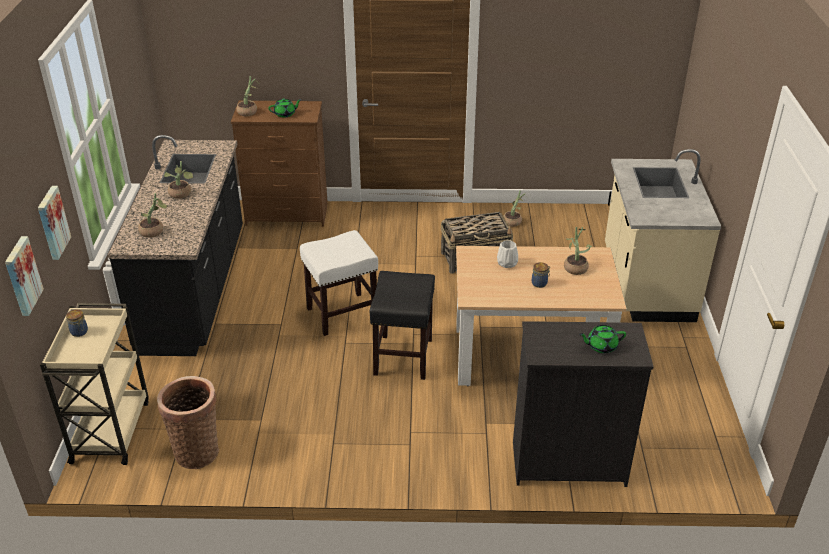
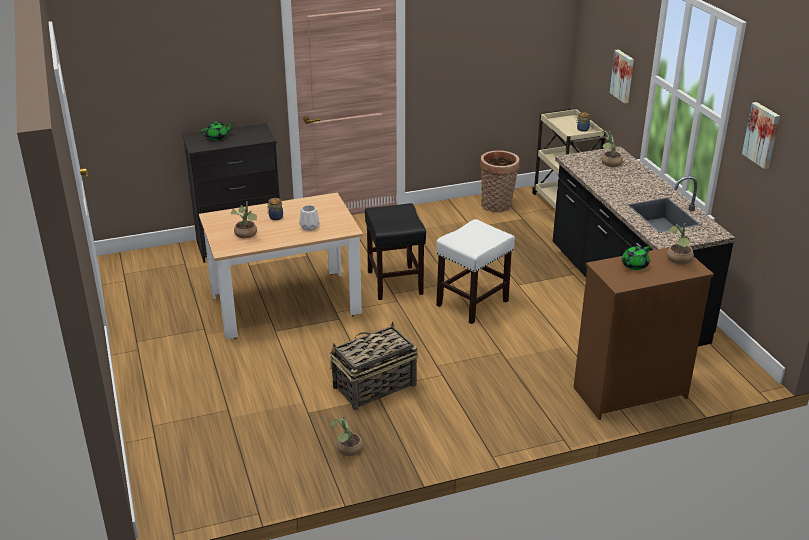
camera: 160 degrees right, 5 degrees down
picture [5,236,44,316] -> picture moved to [742,102,780,169]
potted plant [164,161,193,199] -> none
beige counter [605,149,721,322] -> none

